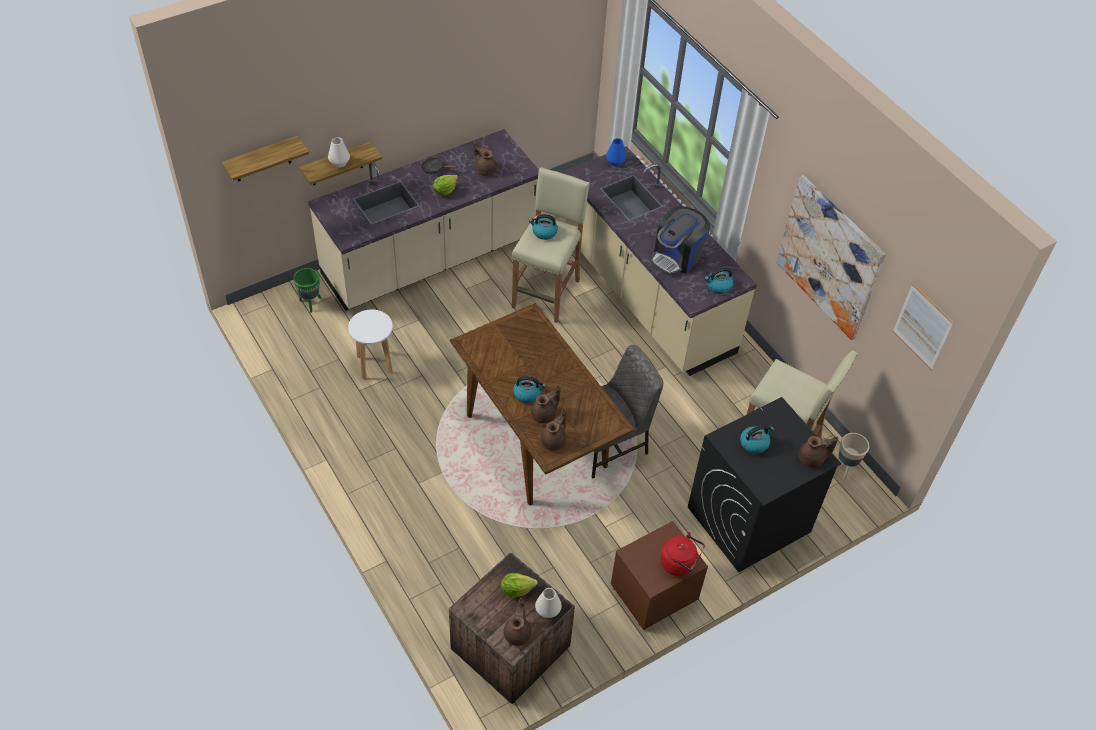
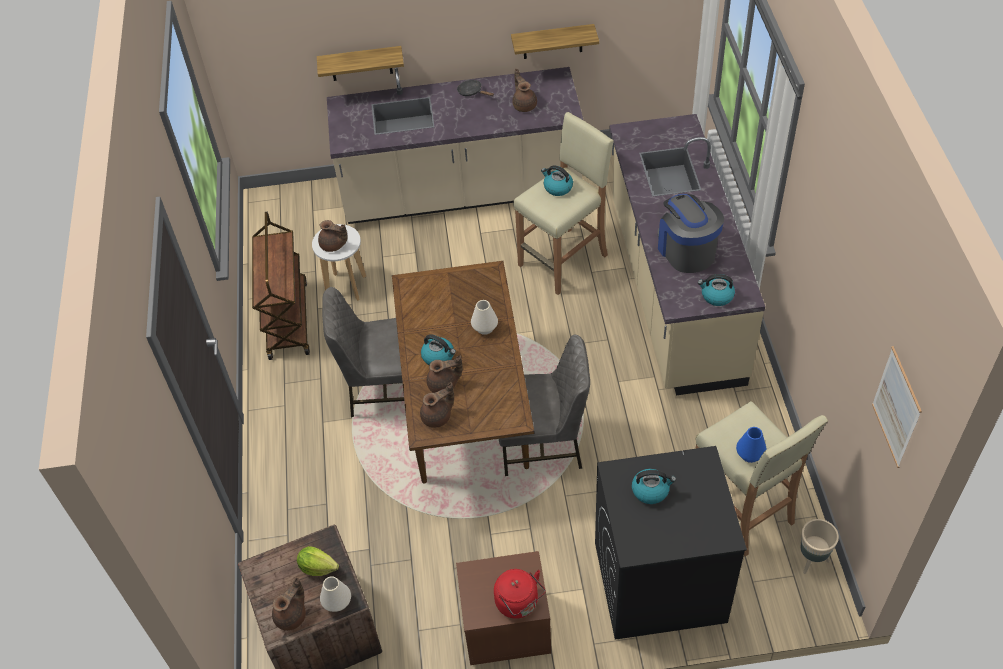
camera: 30 degrees right, 0 degrees up
shelf [222,136,309,182] -> shelf moved to [511,24,599,59]
green planter [293,268,321,313] -> none
white vase [328,137,350,168] -> white vase moved to [471,300,498,335]
lettuce [433,175,458,196] -> none
blue vase [606,138,626,166] -> blue vase moved to [736,427,767,463]
coffee machine [650,206,710,276] -> coffee machine turned 90 degrees clockwise [658,194,724,273]
picture [776,175,886,340] -> none
brown teapot [799,436,838,467] -> brown teapot moved to [318,220,348,252]
none -> brown cart [252,212,310,360]
none -> grey chair [322,287,404,417]

